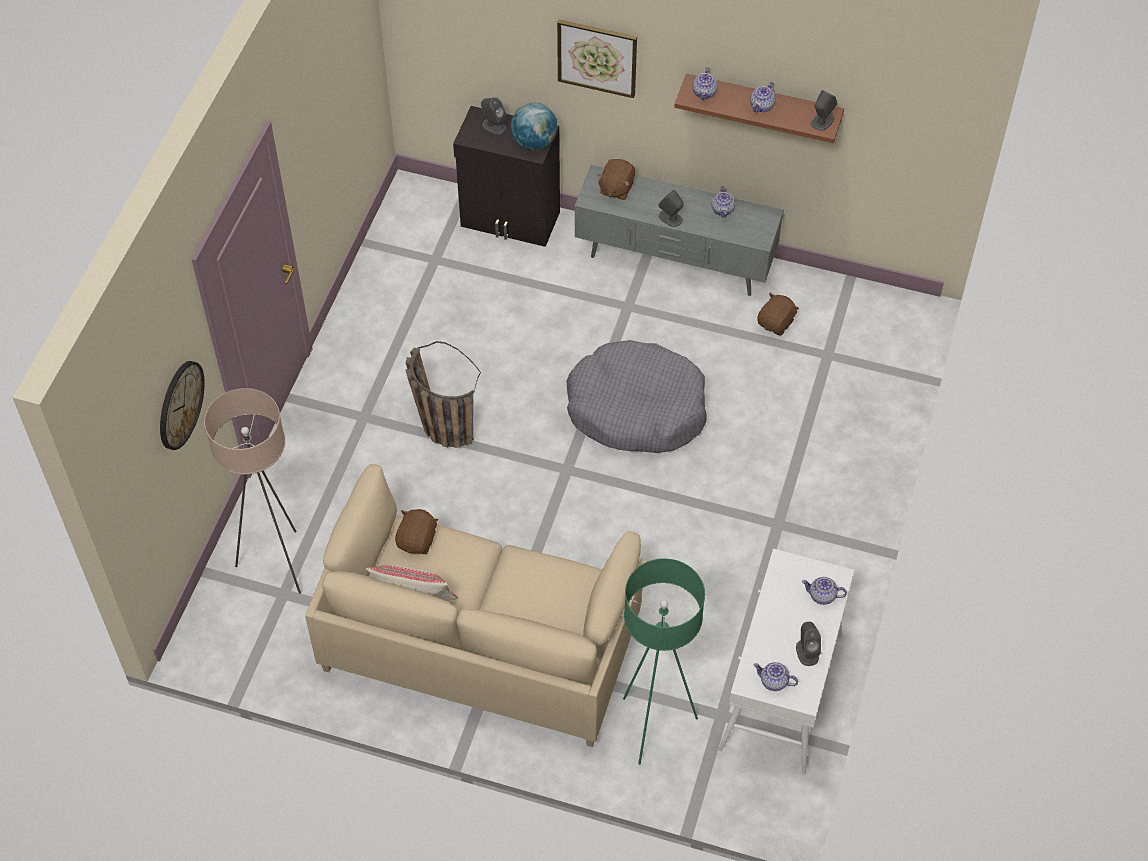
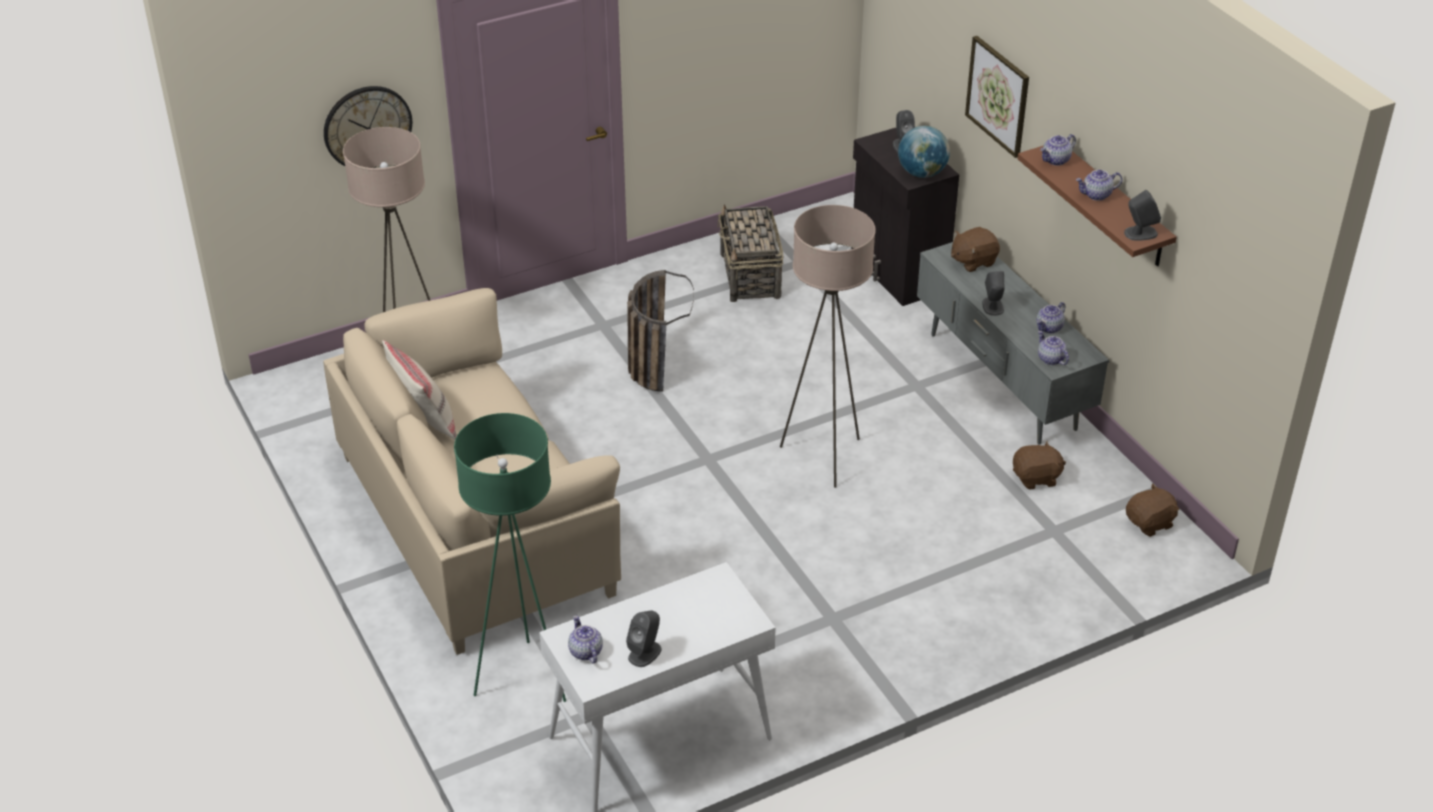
camera: 45 degrees right, 15 degrees down
brown plush toy [395,509,438,554] -> brown plush toy moved to [1126,483,1180,537]
grey dog bed [566,340,707,453] -> beige floor lamp [780,205,876,488]
teapot [802,577,847,605] -> teapot moved to [1038,331,1069,365]
none -> basket [718,204,783,302]

